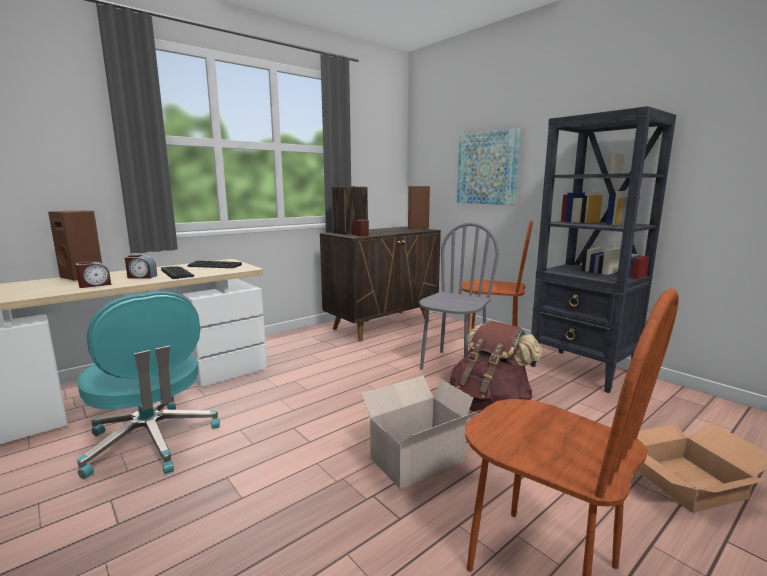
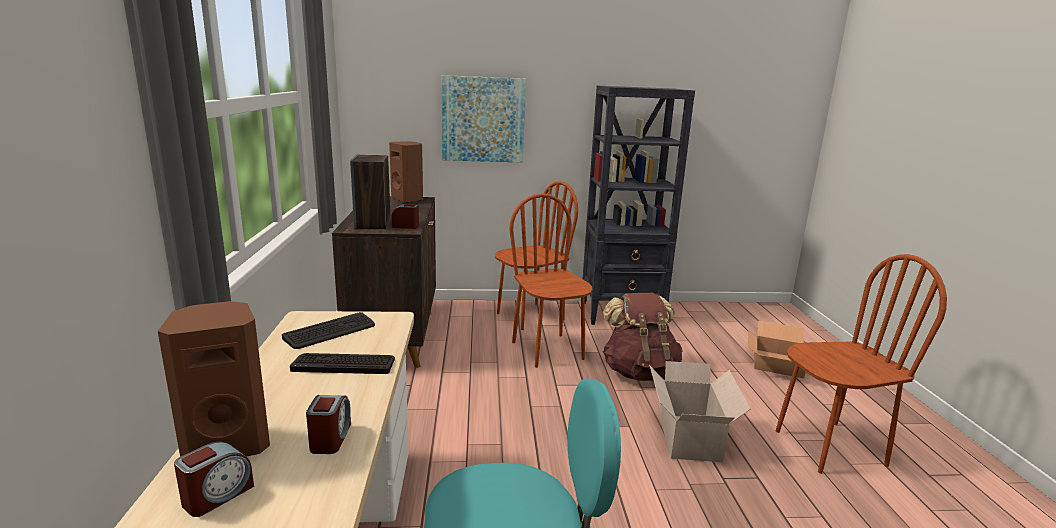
camera: 55 degrees left, 5 degrees up
alarm clock [125,255,157,278] -> alarm clock moved to [174,441,254,517]
grey chair [420,222,499,370] -> brown chair [509,193,592,368]

